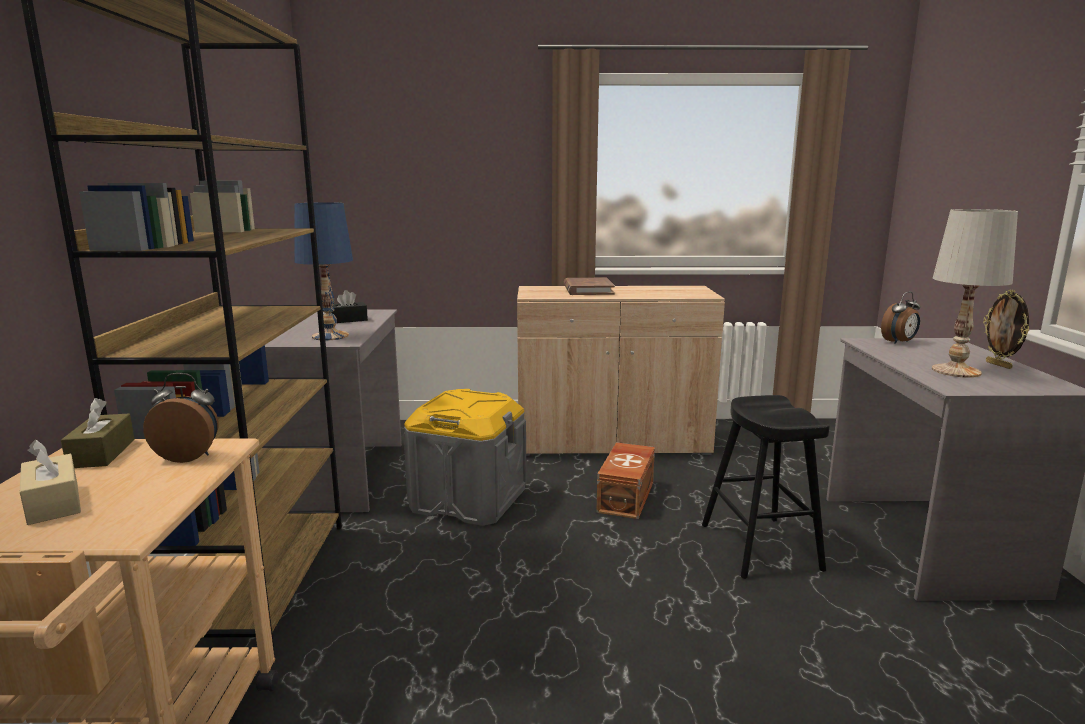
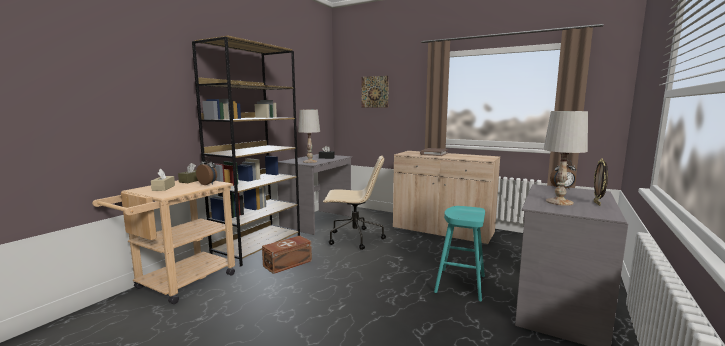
camera: 30 degrees right, 5 degrees down
blue table lamp [294,202,353,341] -> white table lamp [298,110,320,163]
grey storage box [403,389,526,526] -> beige office chair [323,155,386,250]
brown storage box [596,442,655,519] -> brown storage box moved to [262,236,312,274]
black stool [702,395,830,579] -> turquoise stool [434,206,485,301]
none -> picture [361,76,389,107]

